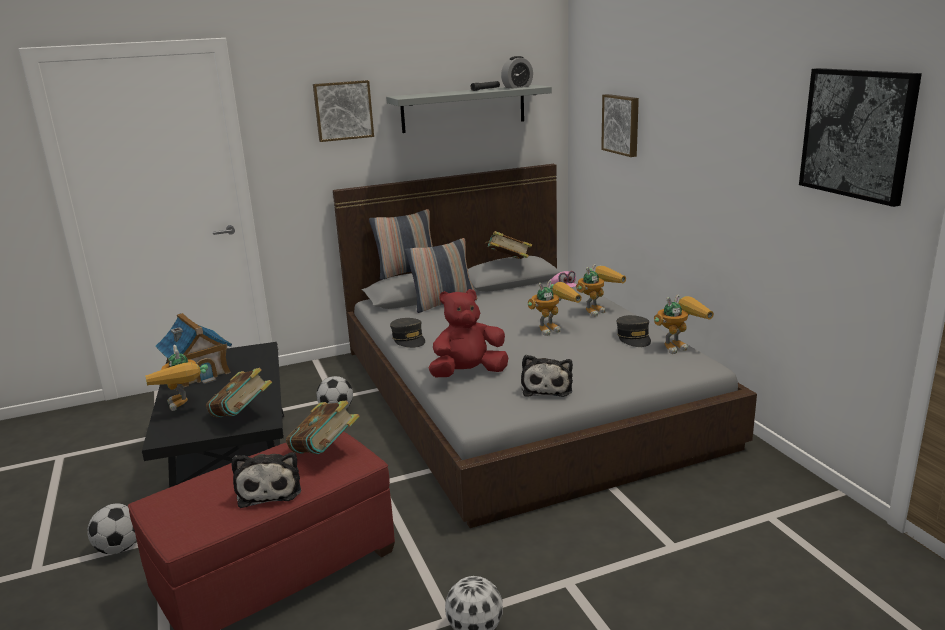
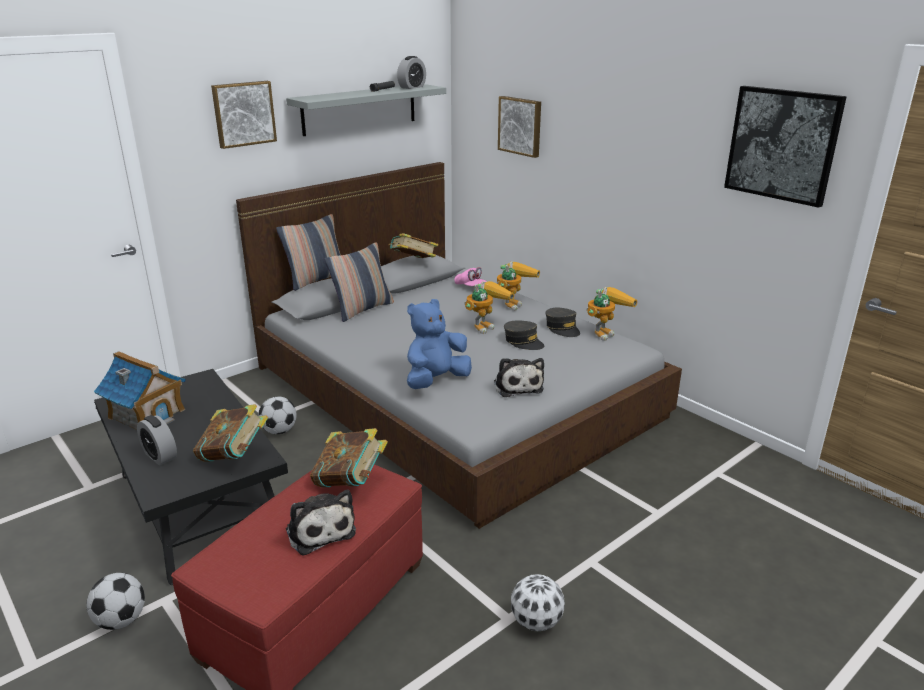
camera: 20 degrees left, 5 degrees up
toy robot [145,345,208,411] -> alarm clock [137,415,177,466]
grey cap [390,318,425,348] -> grey cap moved to [504,321,544,350]
red plush toy [428,289,508,377] -> blue plush toy [407,299,472,389]

